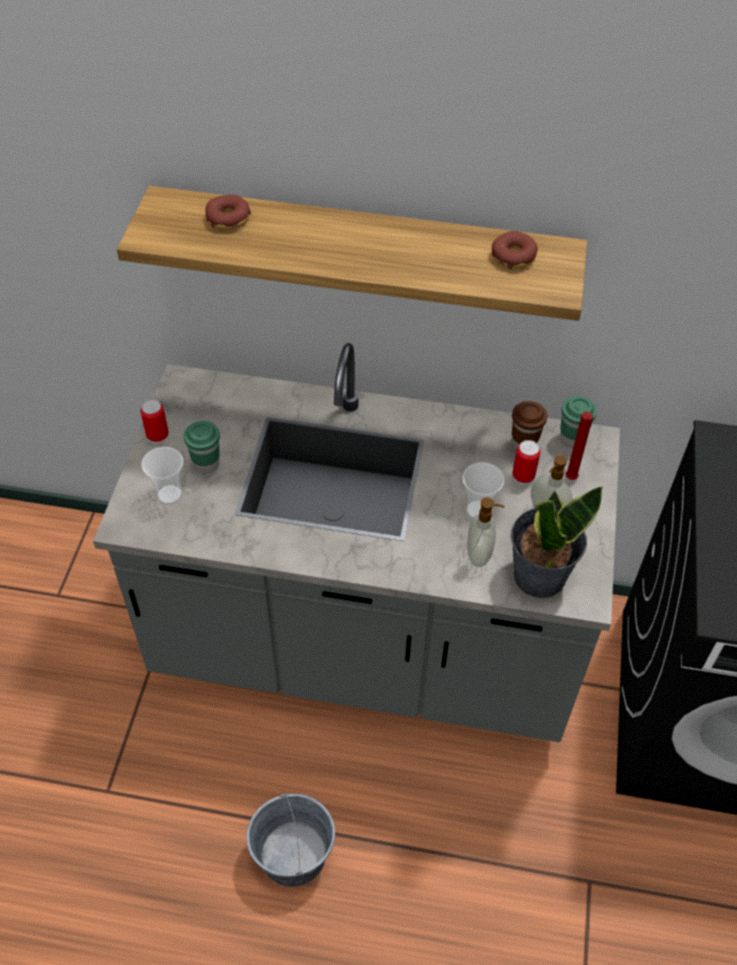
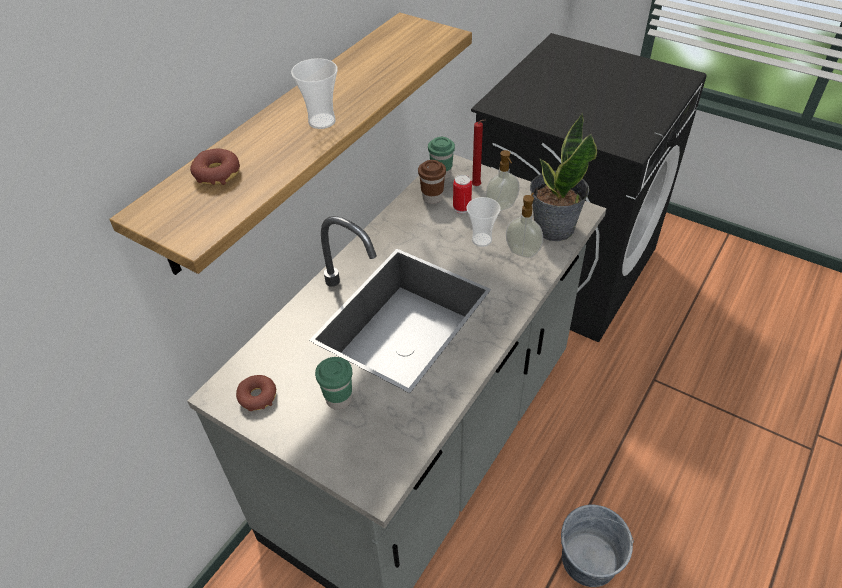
camera: 65 degrees left, 5 degrees down
can [140,399,169,444] -> none
cup [141,447,183,505] -> cup moved to [291,58,338,129]
donut [492,231,538,269] -> donut moved to [236,375,276,411]

